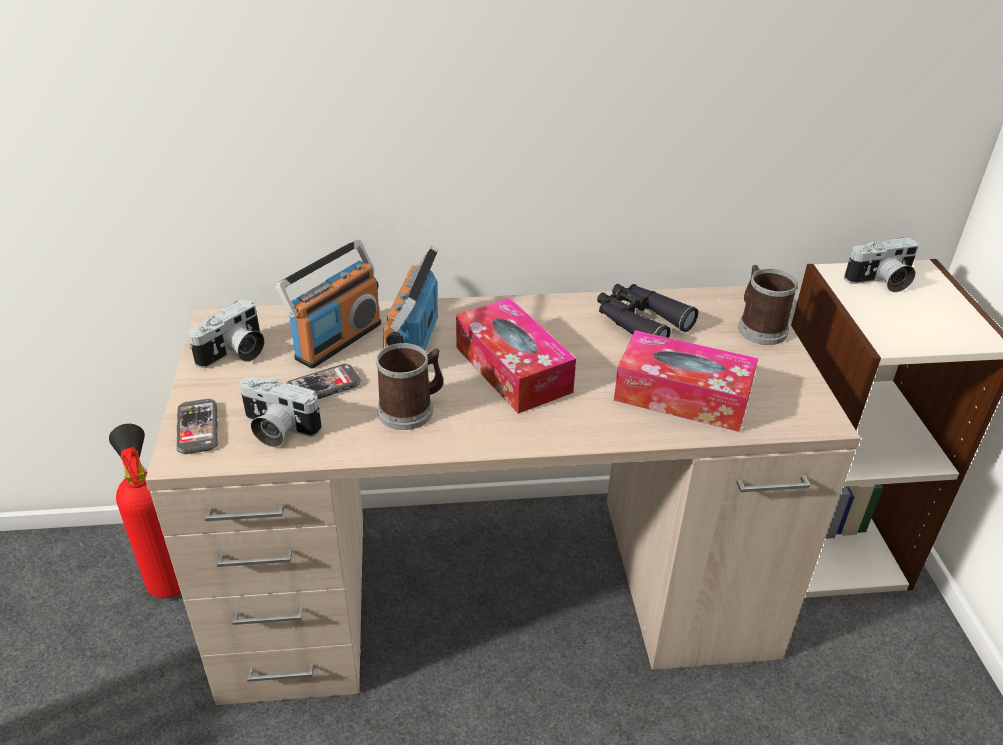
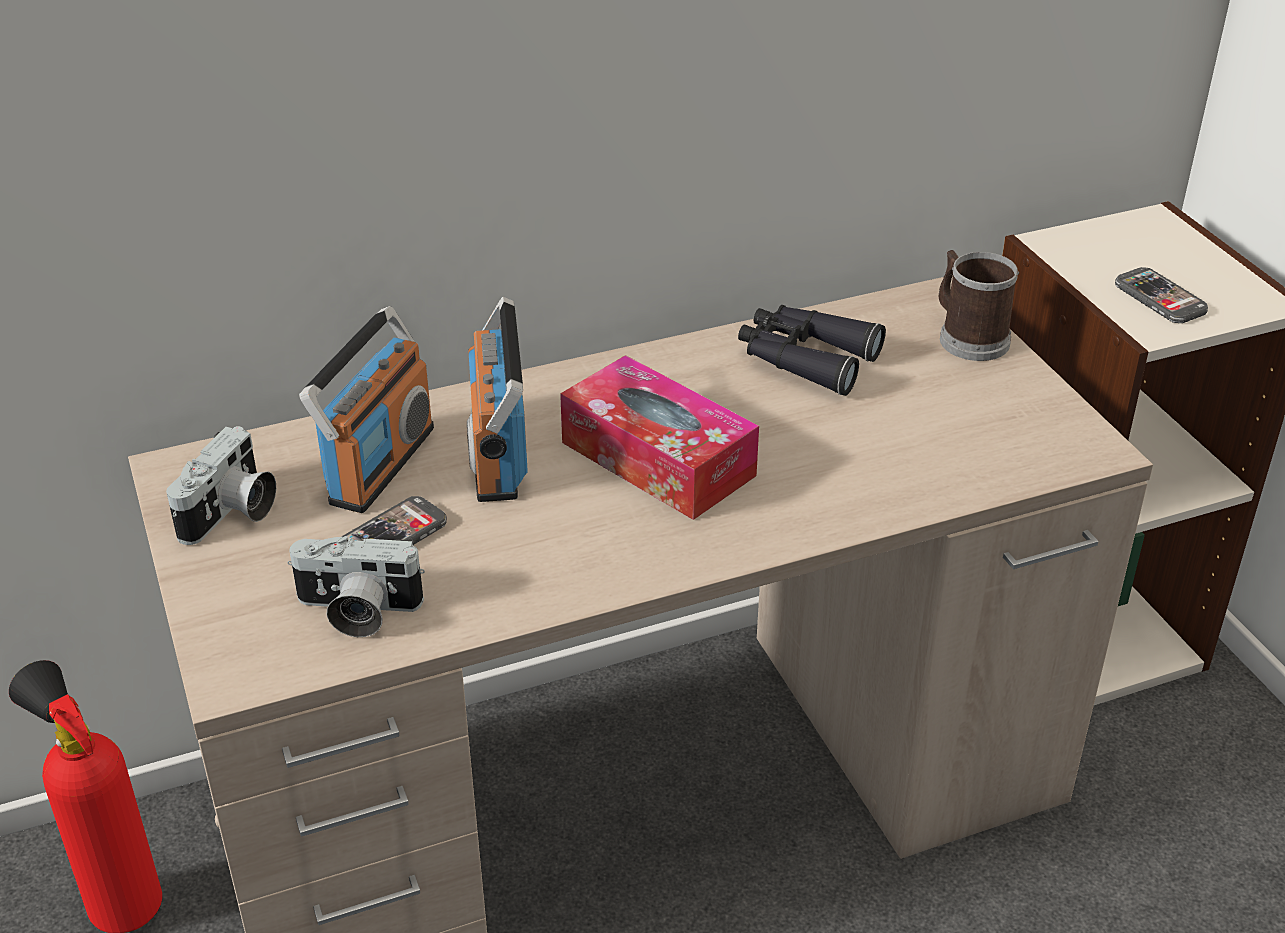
camera: 15 degrees left, 0 degrees up
phone [177,399,218,454] -> phone moved to [1115,267,1208,323]
mug [376,343,443,430] -> none
tissue box [614,330,758,432] -> none
camera [844,237,919,292] -> none

